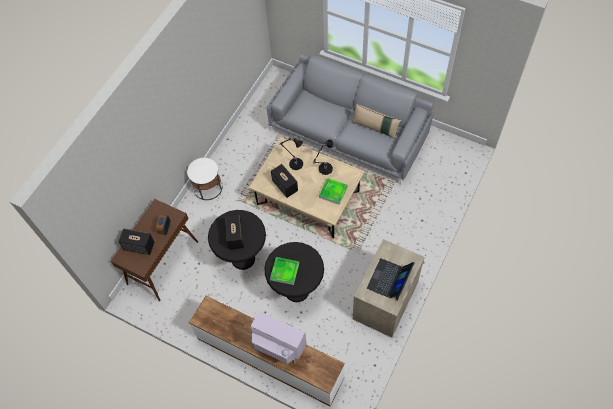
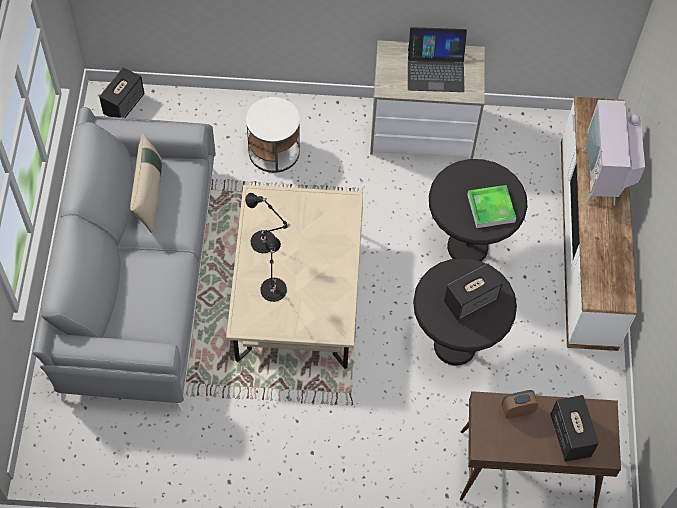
camera: 120 degrees left, 0 degrees up
white side table [187,158,223,200] -> white side table moved to [246,97,300,173]
speaker [271,164,298,198] -> speaker moved to [99,67,145,118]
tray [319,178,348,205] -> none

